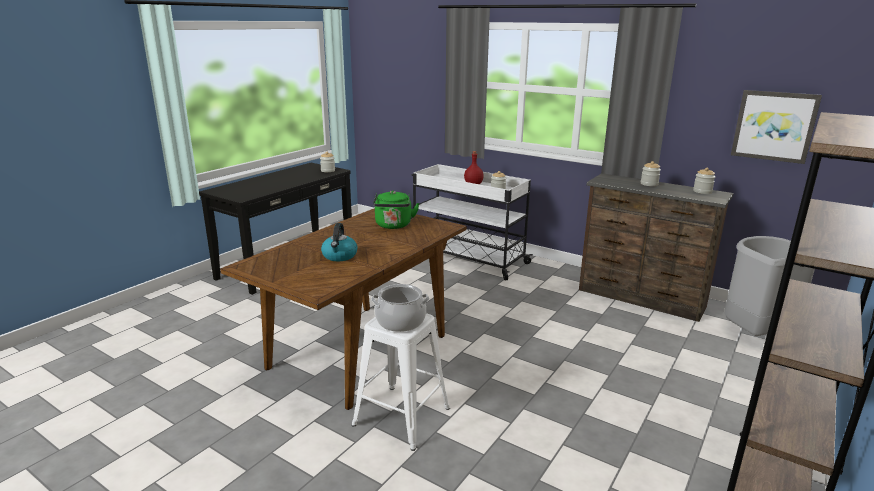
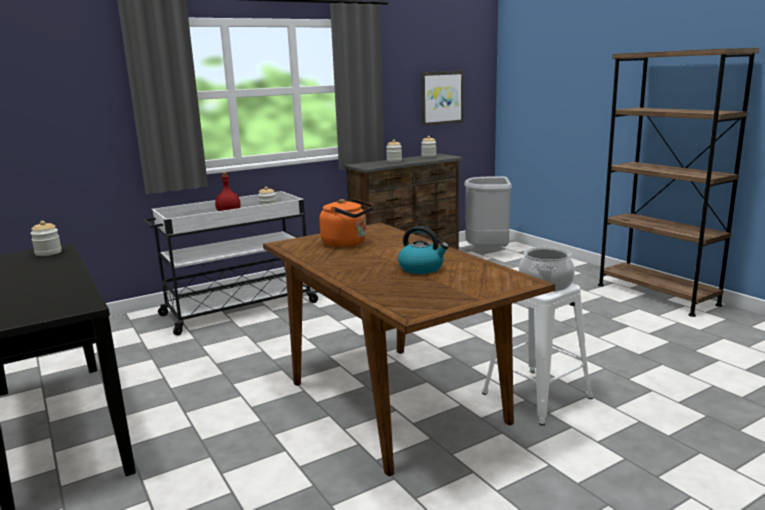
camera: 65 degrees left, 5 degrees down
green kettle [373,191,420,229] -> orange kettle [319,198,374,247]

